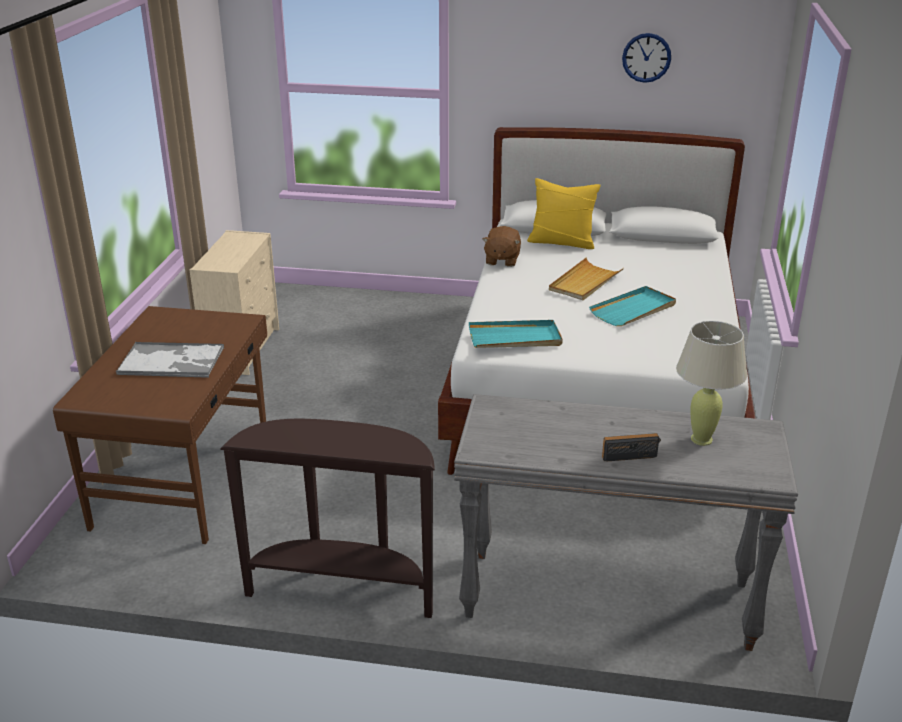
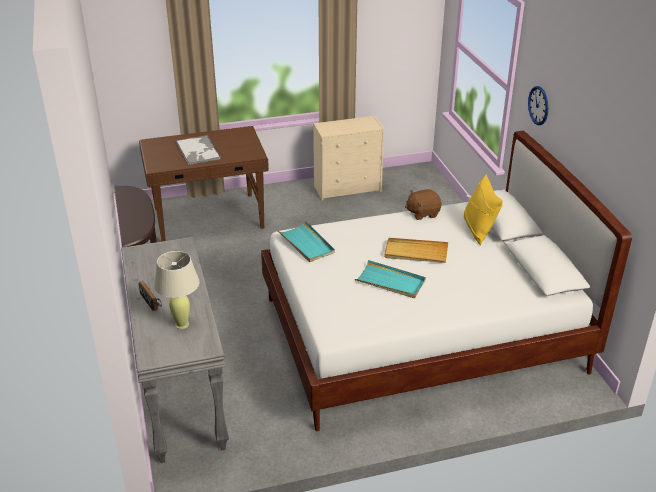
camera: 65 degrees right, 5 degrees up
wall clock [622,33,671,83] -> wall clock moved to [528,86,549,125]

